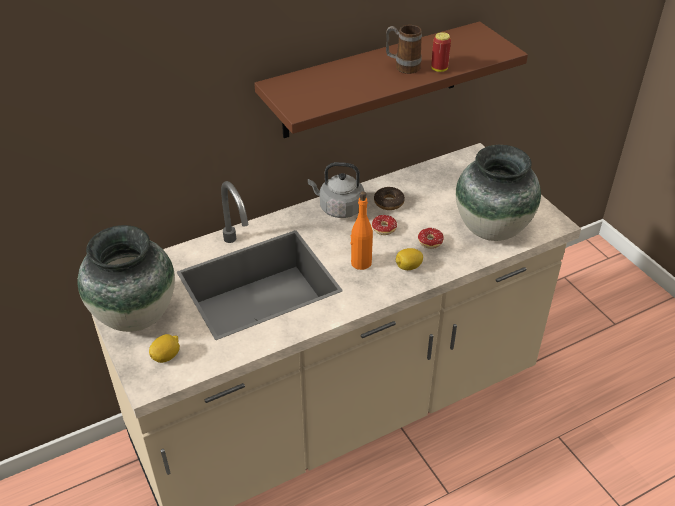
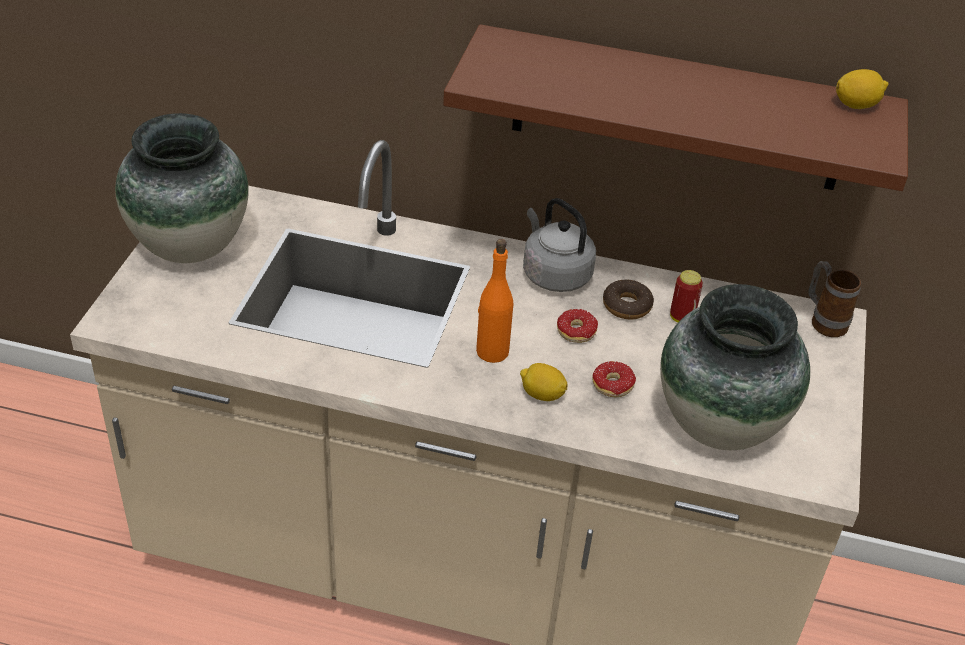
camera: 40 degrees right, 0 degrees up
lemon [149,334,180,363] -> lemon moved to [836,69,889,109]
mug [386,25,422,74] -> mug moved to [809,261,861,337]
can [431,32,451,72] -> can moved to [670,270,703,322]

